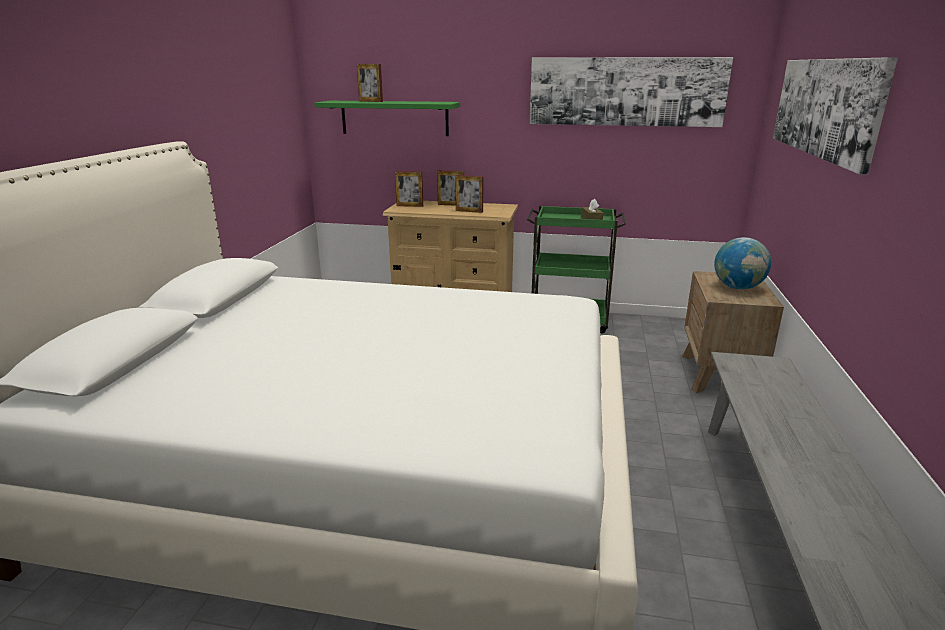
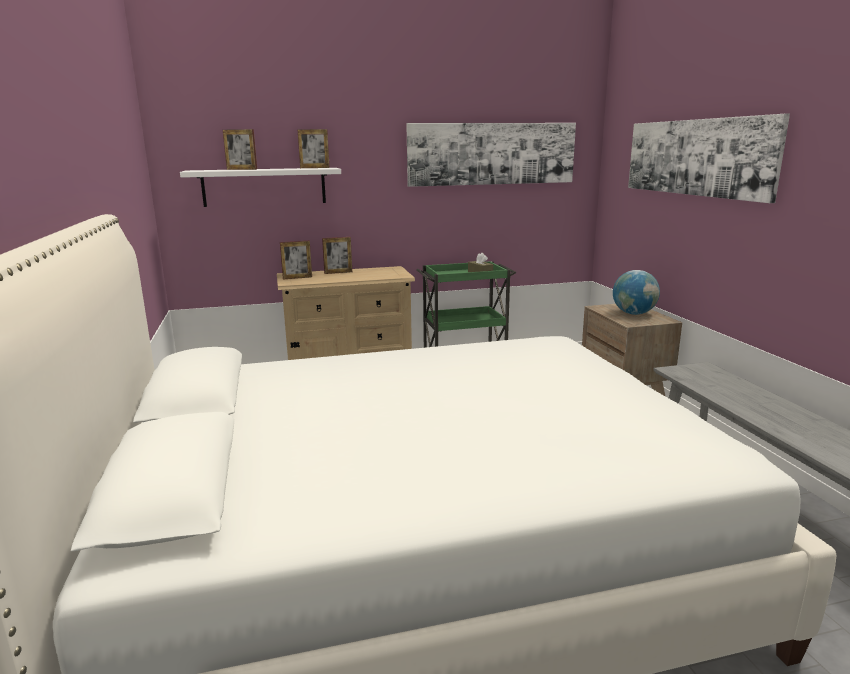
camera: 25 degrees left, 5 degrees down
green shelf [314,101,460,136] -> white shelf [180,168,341,207]
picture frame [455,175,484,213] -> picture frame moved to [297,129,330,168]

